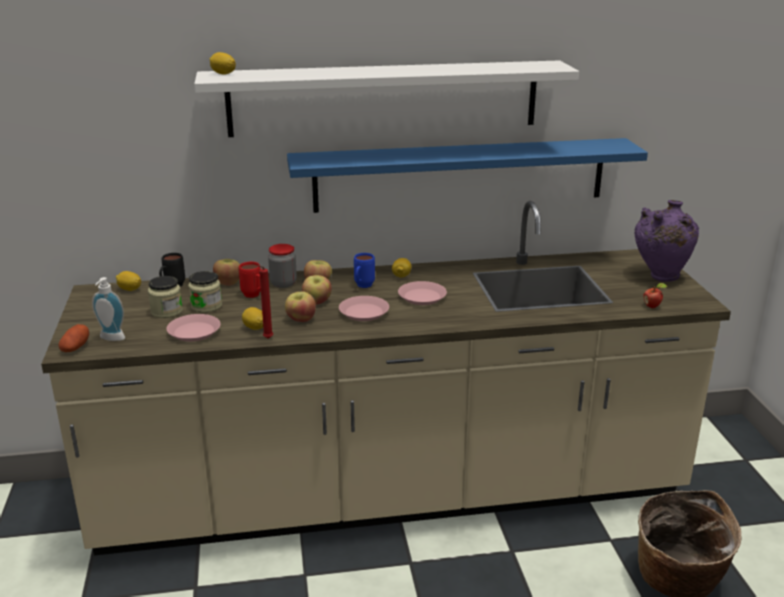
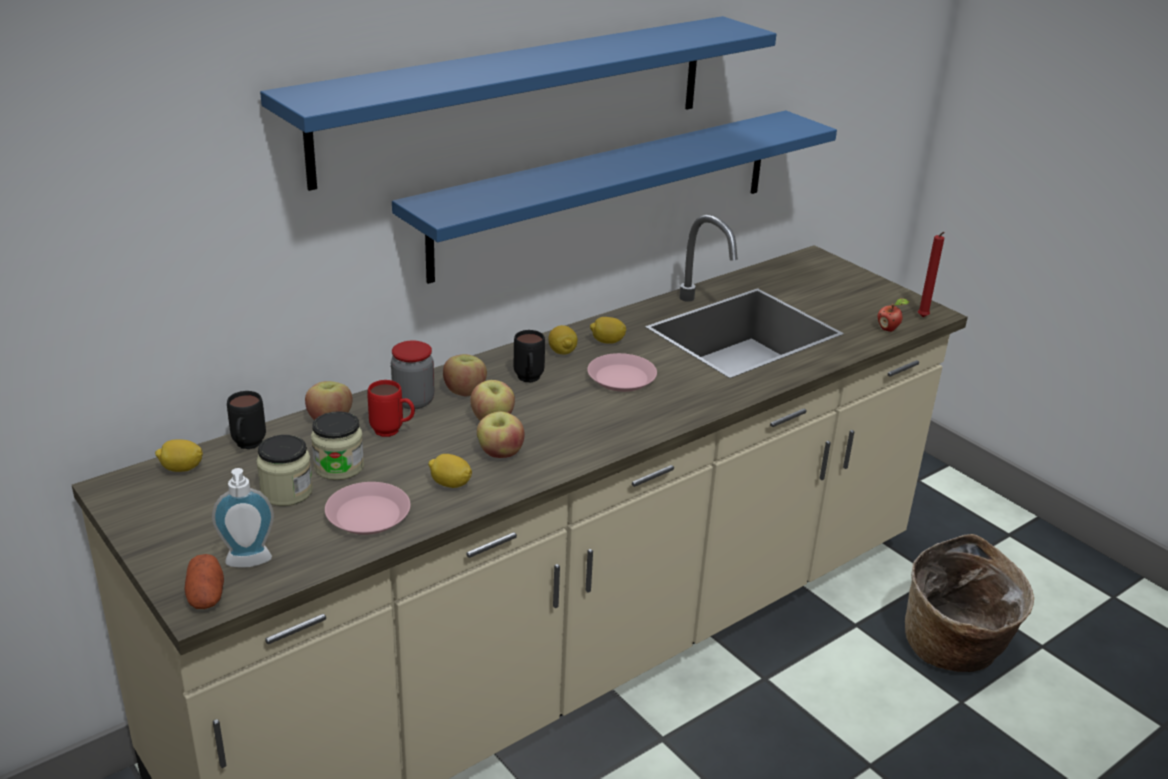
camera: 30 degrees left, 5 degrees up
white shelf [194,60,579,137] -> blue shelf [260,16,776,191]
lemon [210,52,236,75] -> lemon moved to [590,317,627,344]
red candle [258,265,273,339] -> red candle moved to [918,232,944,317]
pink plate [339,296,389,321] -> none
blue mug [354,253,375,288] -> black mug [514,330,545,382]
purple vase [635,200,699,282] -> none

